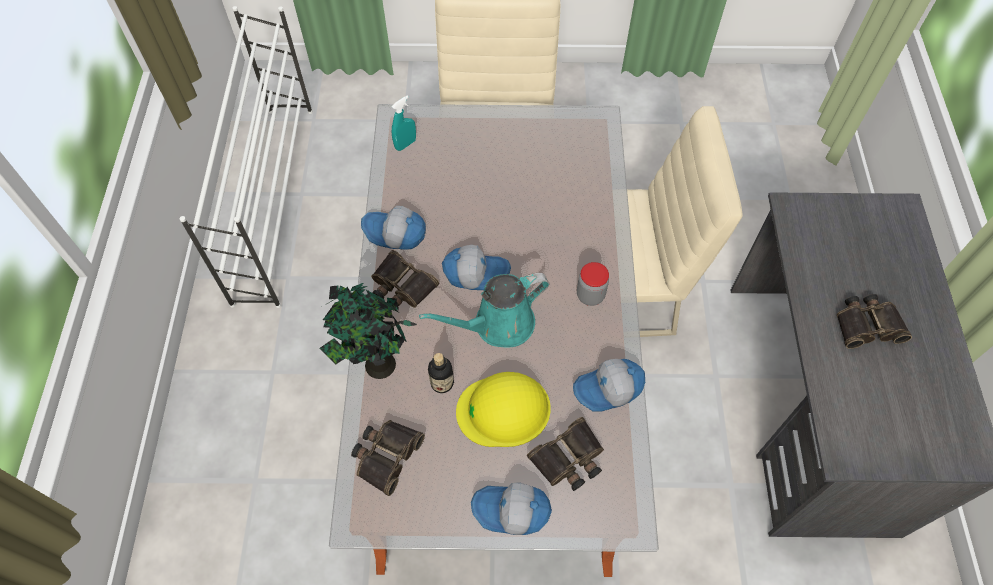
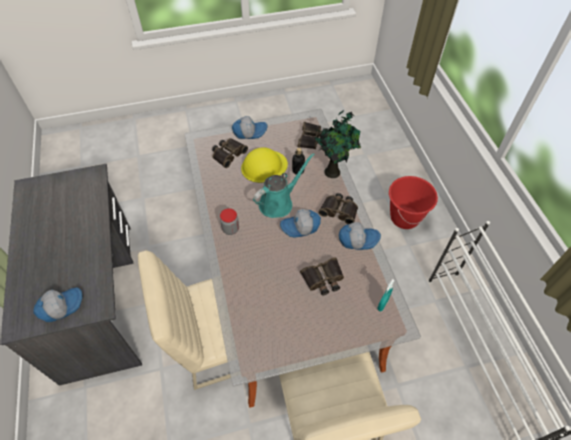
camera: 165 degrees right, 5 degrees down
cap [573,359,645,412] -> cap moved to [33,287,82,322]
binoculars [837,294,912,349] -> binoculars moved to [300,257,344,296]
none -> red bucket [389,176,438,229]

